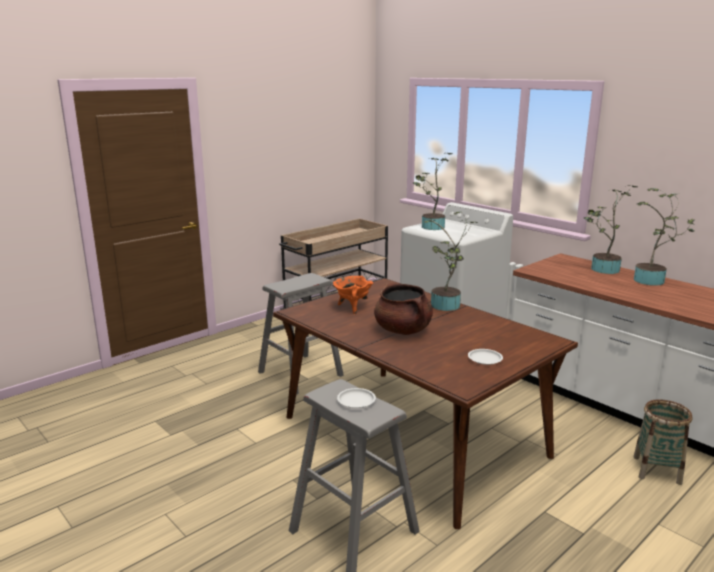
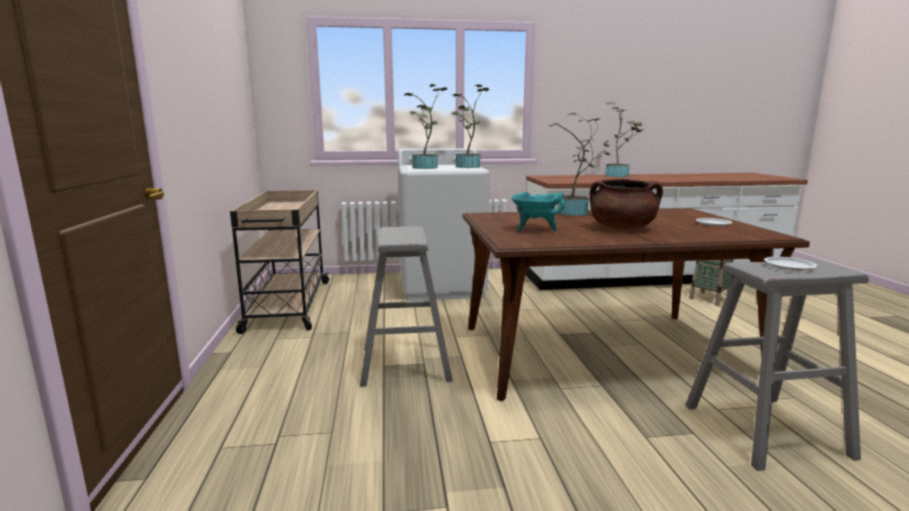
camera: 55 degrees left, 5 degrees down
orange cooking pot [333,276,373,314] -> turquoise cooking pot [511,192,565,232]
potted plant [584,185,638,274] -> potted plant moved to [452,84,489,168]

